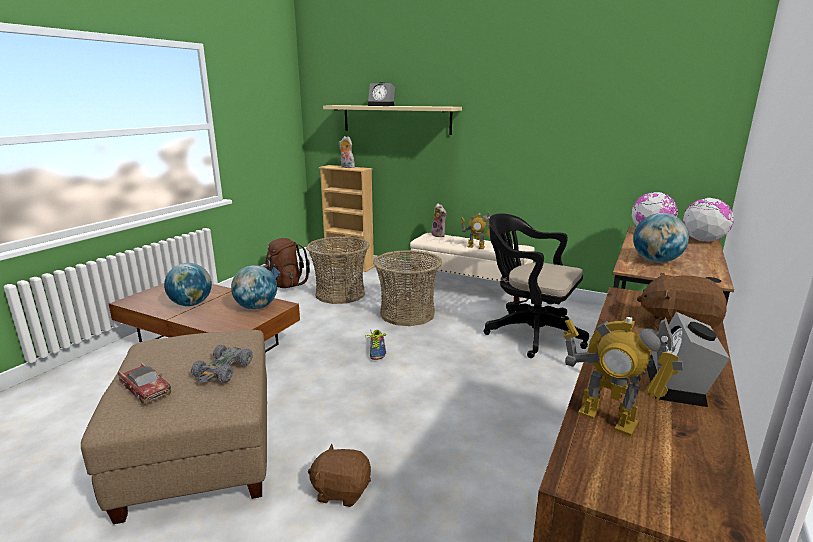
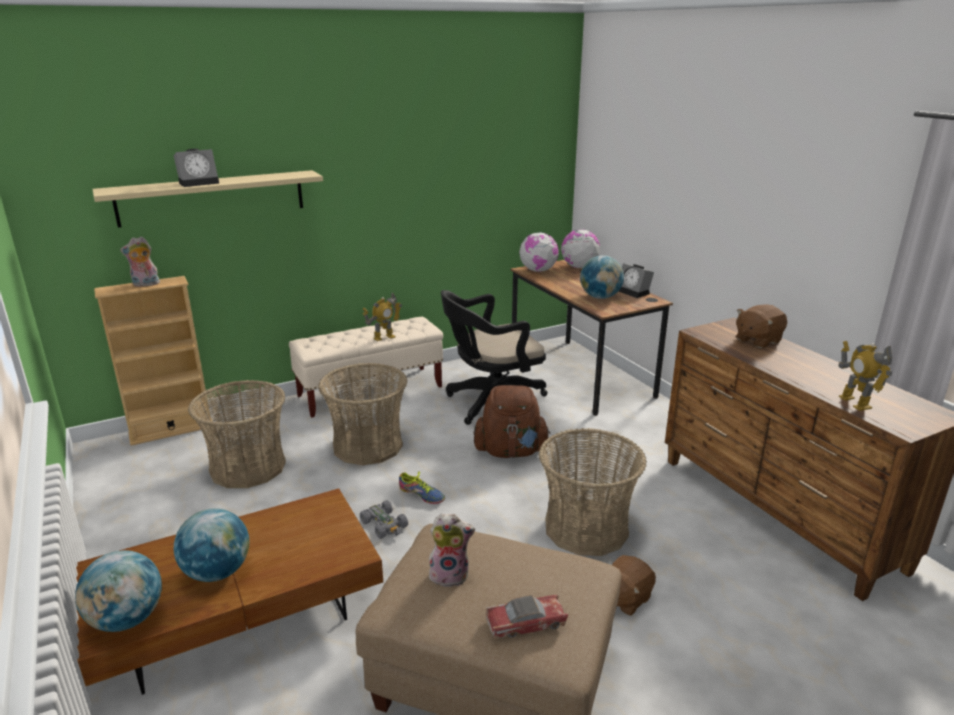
camera: 55 degrees left, 5 degrees up
grey toy car [191,345,253,382] -> grey toy car moved to [360,500,408,539]
globe [231,265,277,310] -> globe moved to [75,550,162,632]
brown backpack [263,238,310,288] -> brown backpack moved to [473,385,551,458]
plush toy [431,203,446,237] -> plush toy moved to [429,513,475,587]
toy robot [564,317,683,436] -> toy robot turned 90 degrees clockwise [839,341,892,411]
alarm clock [647,312,730,407] -> alarm clock moved to [618,263,654,298]
none -> basket [539,428,647,556]

